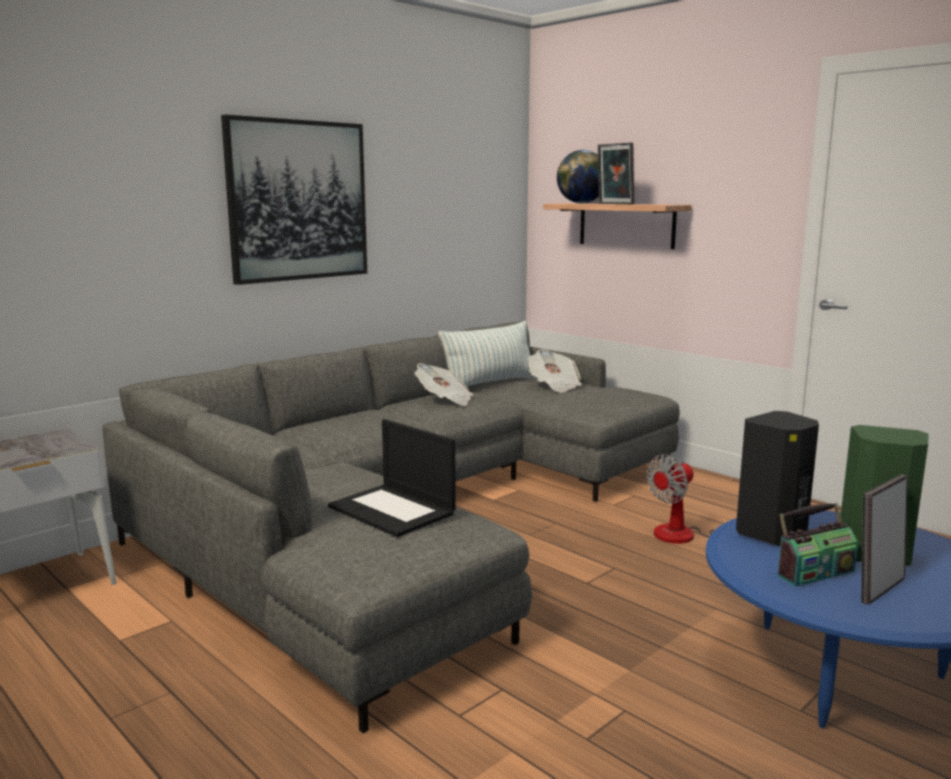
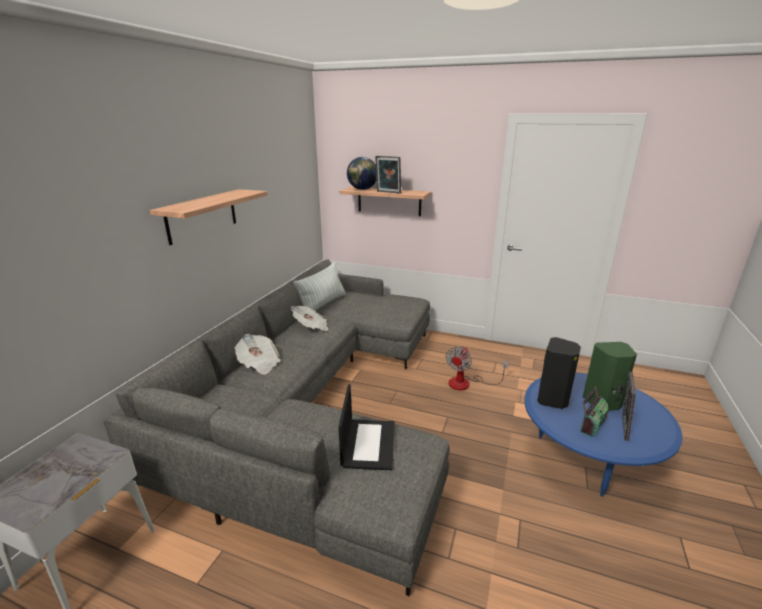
camera: 25 degrees left, 10 degrees up
picture [221,115,367,285] -> shelf [150,189,268,245]
laptop [328,419,456,537] -> laptop turned 105 degrees counterclockwise [338,384,395,470]
newspaper [528,350,582,393] -> newspaper moved to [235,334,281,375]

